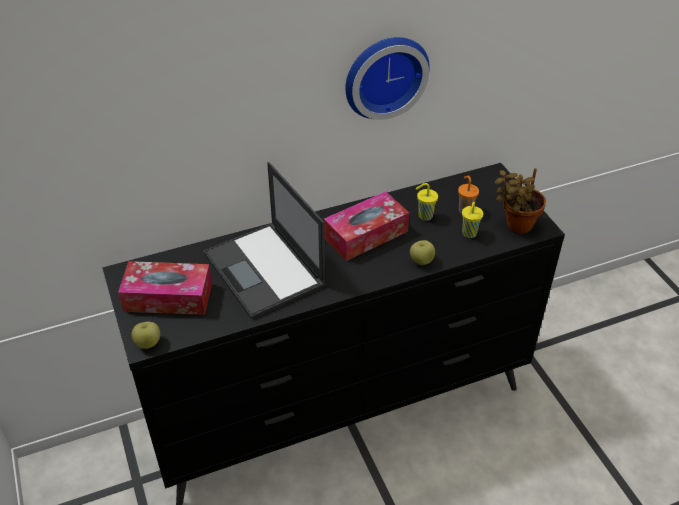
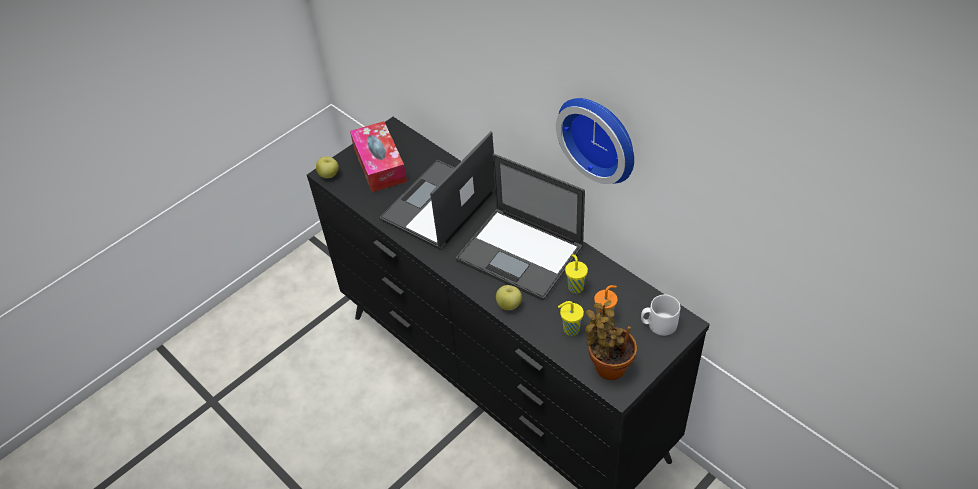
camera: 70 degrees right, 5 degrees up
tissue box [324,191,409,261] -> laptop [456,154,585,301]
none -> white mug [641,294,680,336]

